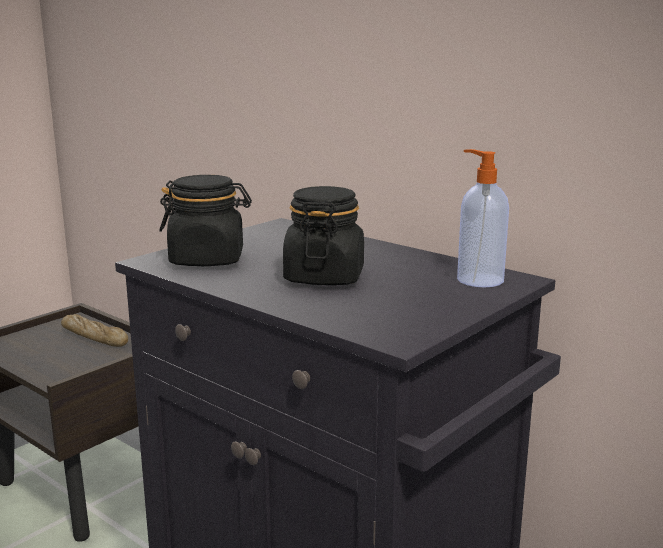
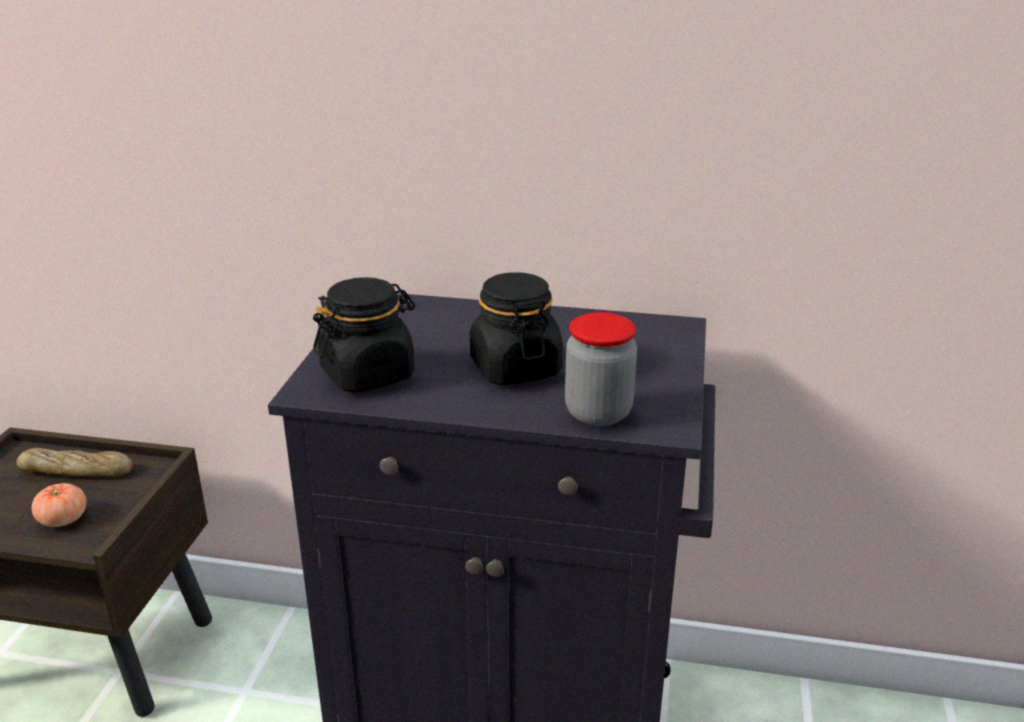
camera: 30 degrees left, 10 degrees up
soap dispenser [457,149,509,288] -> none
none -> tomato [32,483,87,527]
none -> jar [565,312,637,426]

